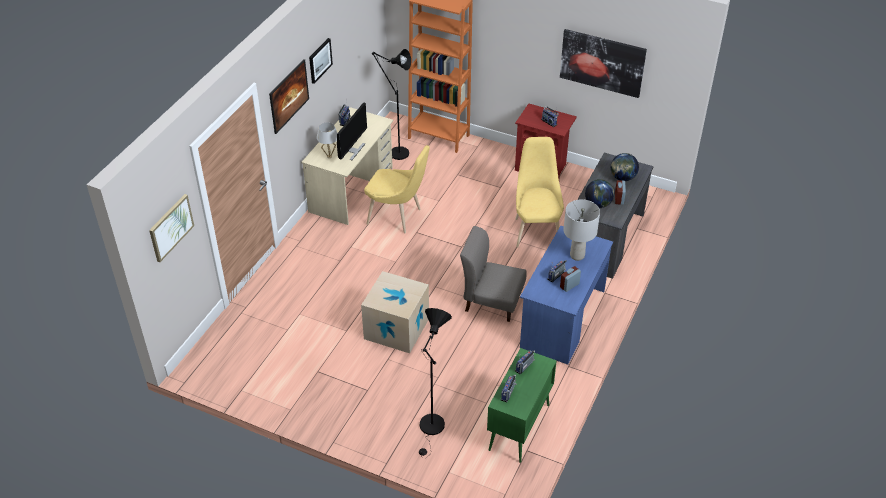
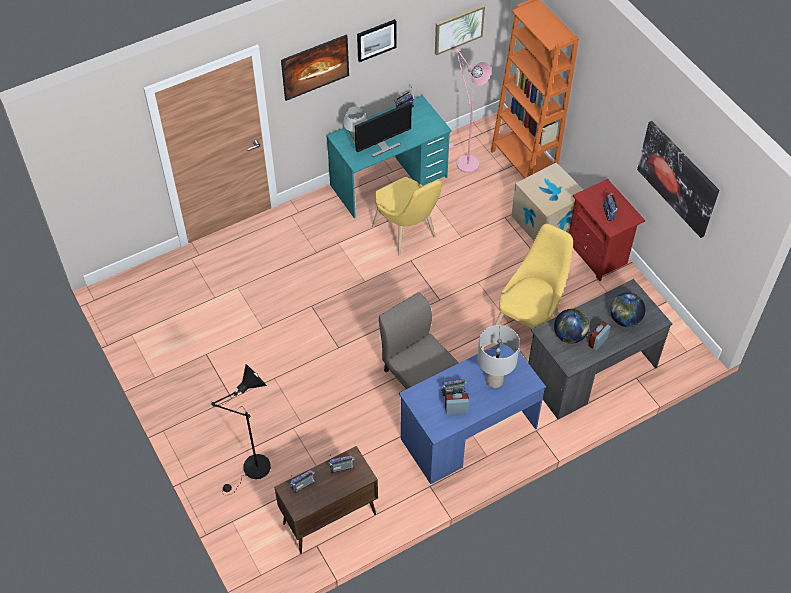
camera: 35 degrees right, 10 degrees up
picture [149,194,194,262] -> picture moved to [435,5,485,55]
beige desk [301,107,393,225] -> turquoise desk [326,95,452,218]
cardboard box [361,271,429,353] -> cardboard box moved to [511,162,583,241]
black floor lamp [372,49,411,160] -> pink floor lamp [449,49,491,173]
green cabinet [487,348,557,463] -> brown cabinet [274,446,378,554]

